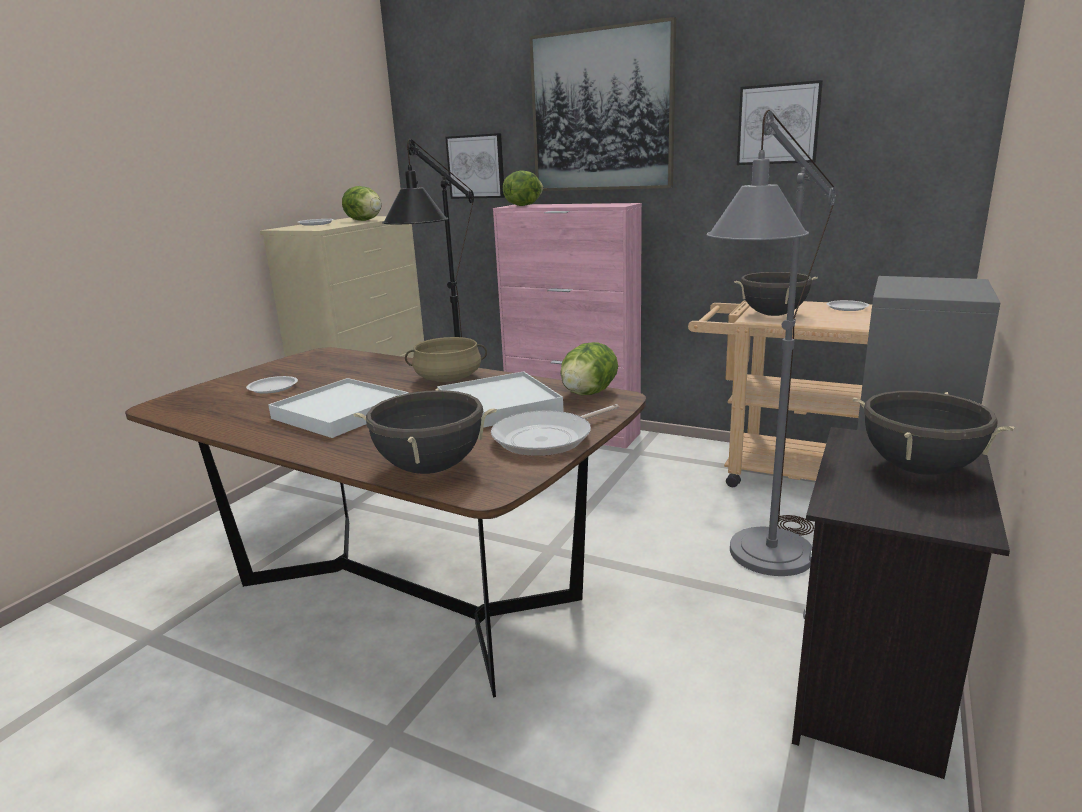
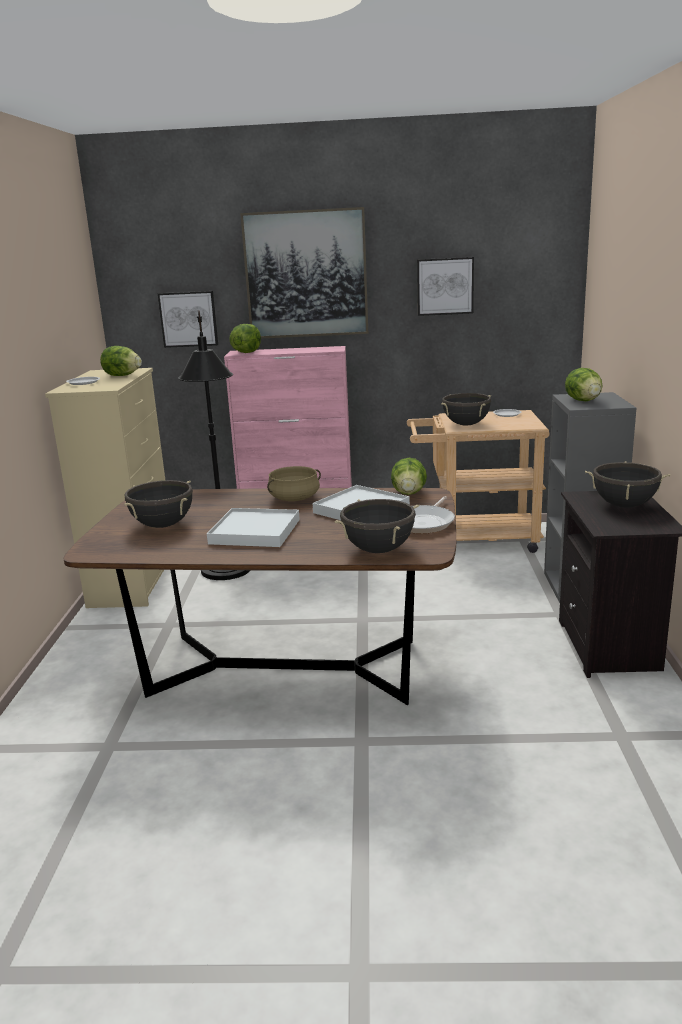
camera: 25 degrees left, 0 degrees up
white plate [246,376,298,394] -> black cooking pot [124,480,193,528]
grey floor lamp [707,110,836,576] -> none
none -> lettuce [565,368,603,401]

